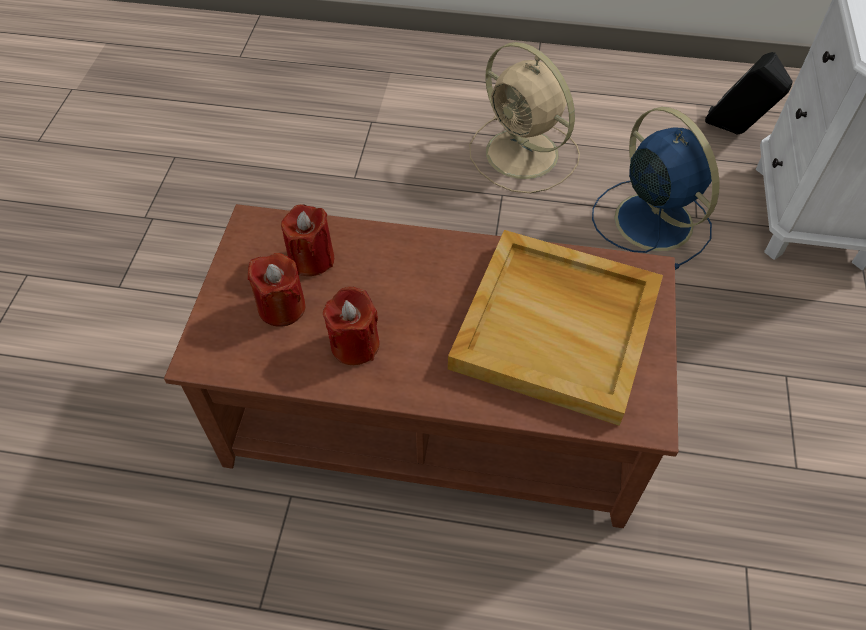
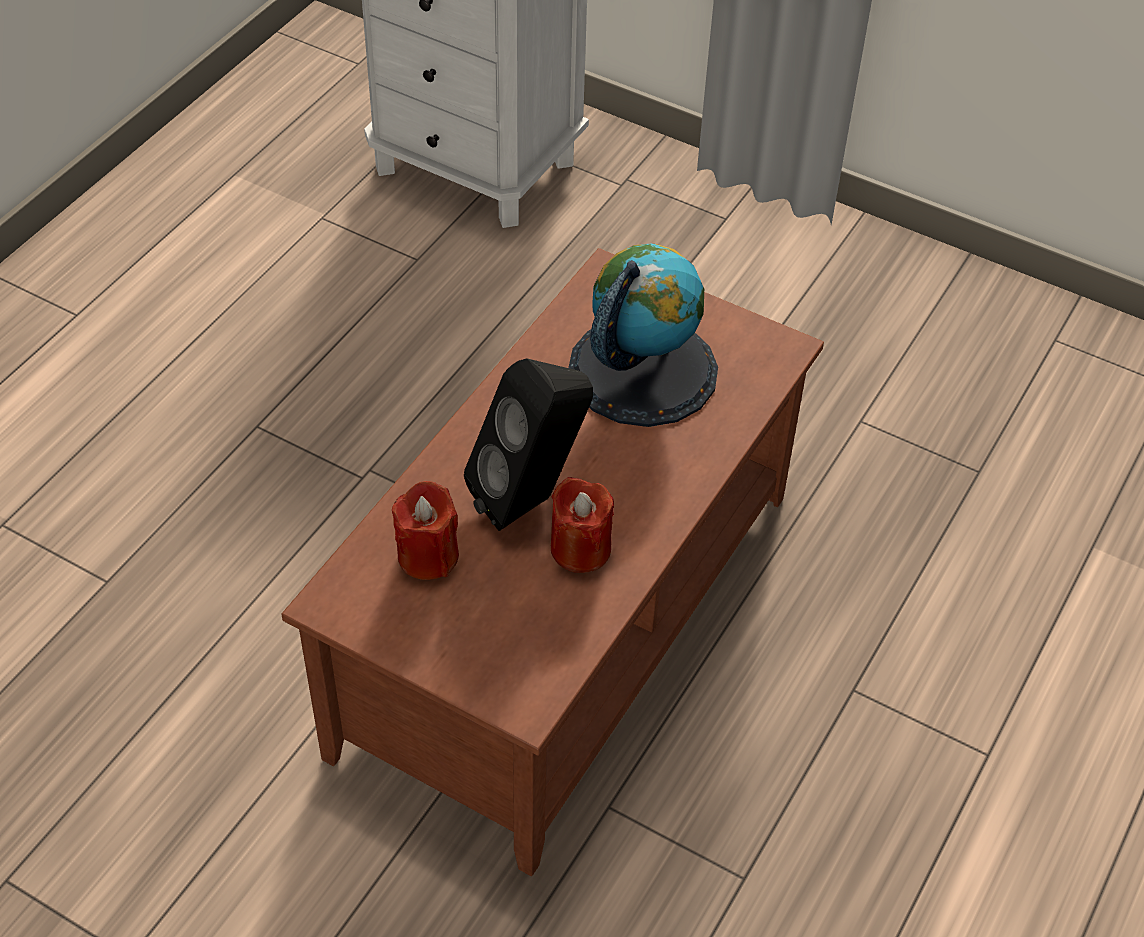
camera: 70 degrees left, 5 degrees down
red candle [248,253,306,327] -> none
beige tray [448,230,663,426] -> globe [568,243,718,427]
beige fan [469,42,580,193] -> none
blue fan [592,107,720,270] -> none
black speaker [705,52,793,135] -> black speaker moved to [464,359,593,531]

